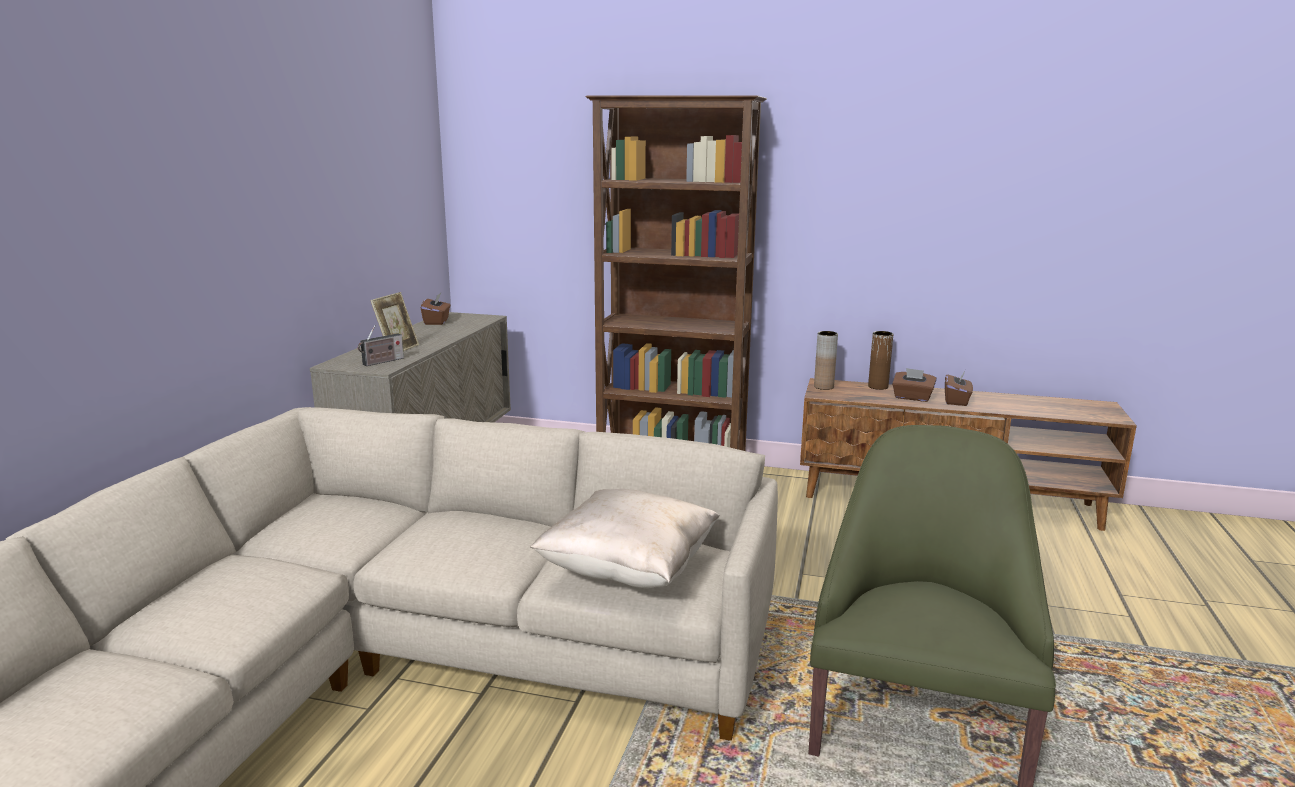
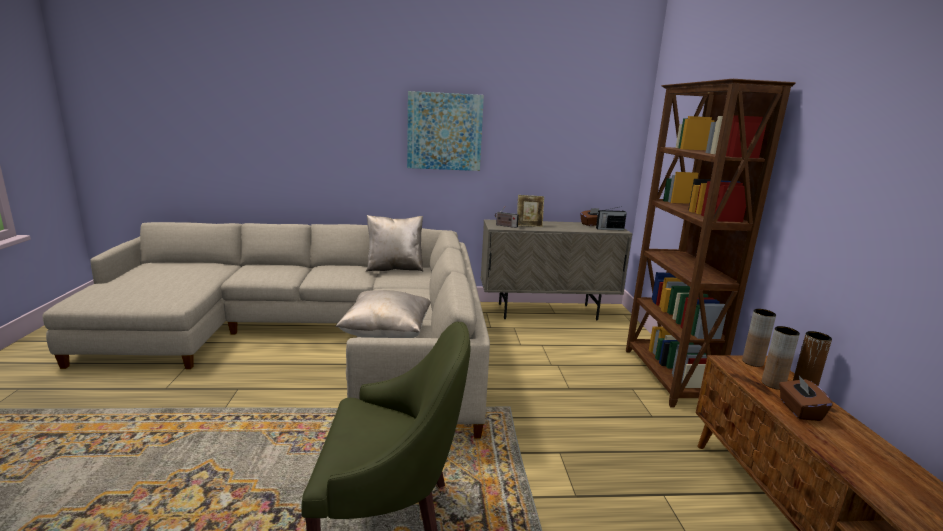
camera: 70 degrees right, 0 degrees up
brown tissue box [945,371,973,406] -> none
none -> beige pillow [366,215,423,272]
none -> picture [407,91,484,171]
none -> radio [596,206,627,230]
none -> brown vase [762,326,800,390]

